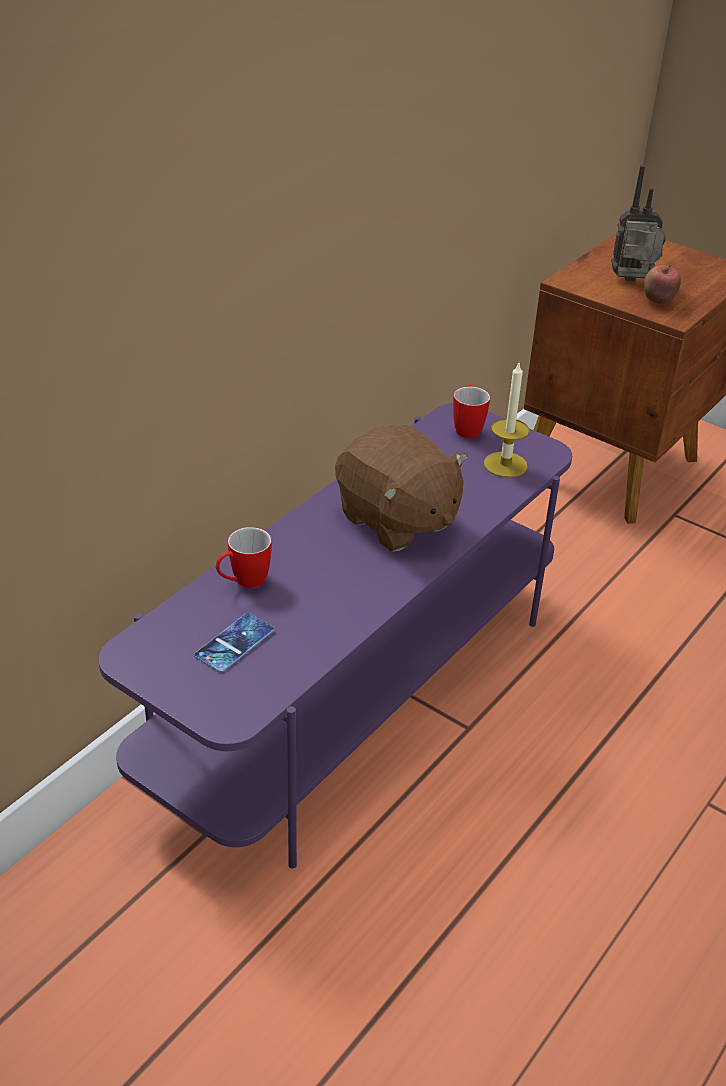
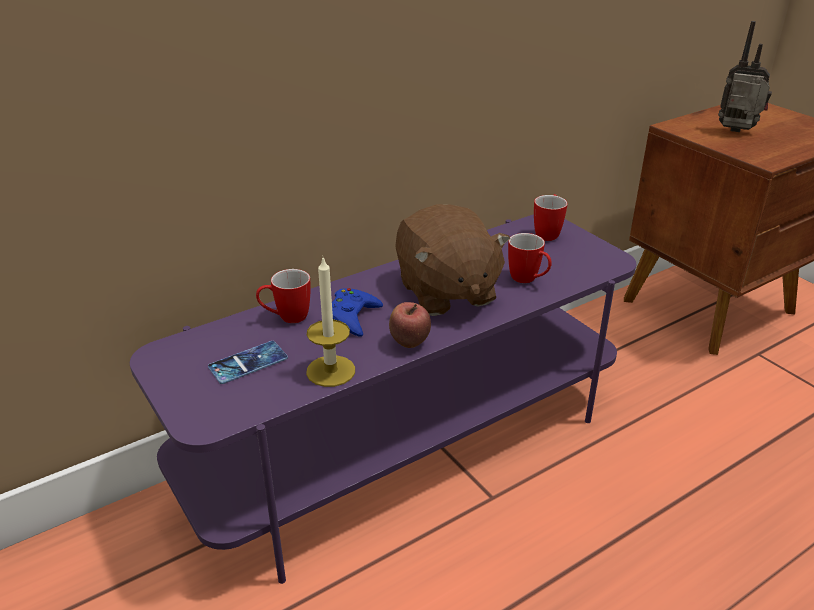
camera: 20 degrees right, 5 degrees down
candle [484,363,529,478] -> candle moved to [306,257,355,387]
apple [644,265,681,305] -> apple moved to [389,302,431,348]
none -> blue game controller [332,288,383,337]
none -> mug [508,233,552,283]

